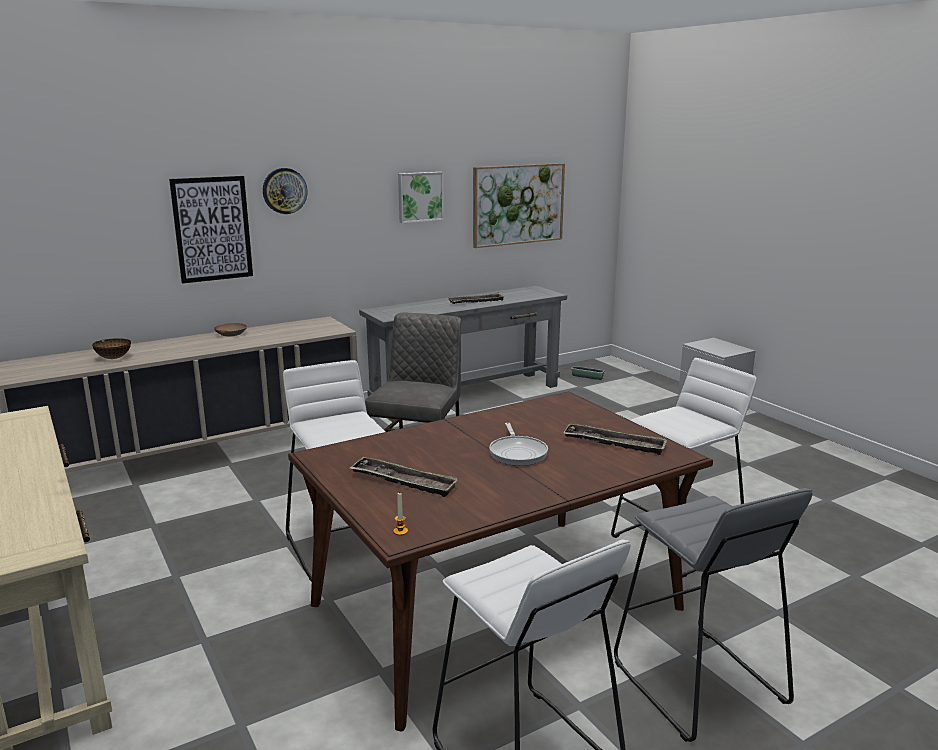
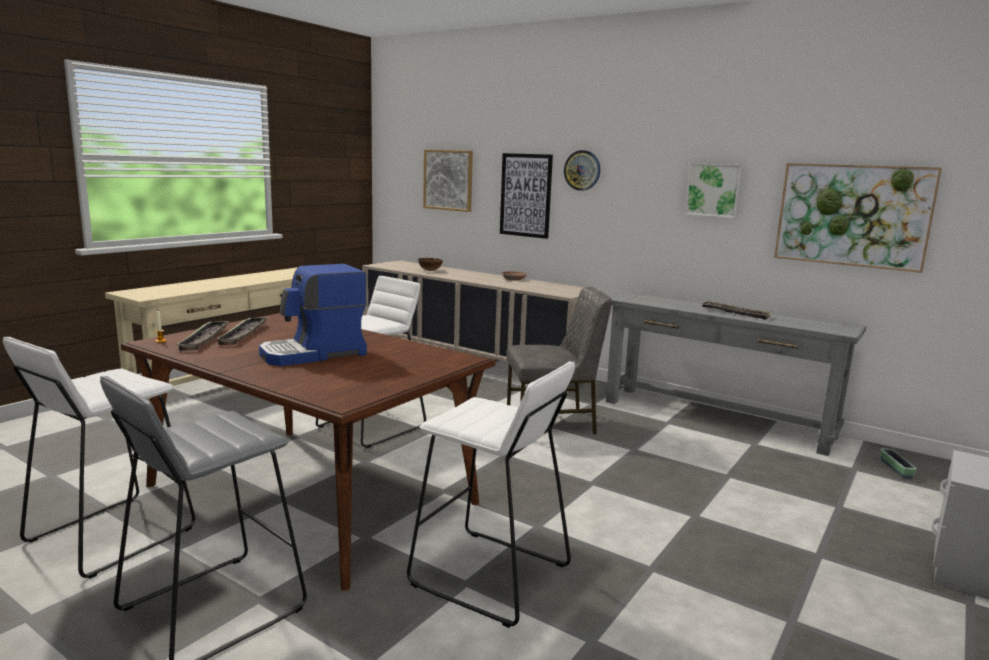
camera: 65 degrees right, 5 degrees down
frying pan [489,423,548,466] -> coffee machine [259,264,367,366]
tray [563,424,667,455] -> tray moved to [176,321,229,351]
none -> picture [423,149,473,212]

